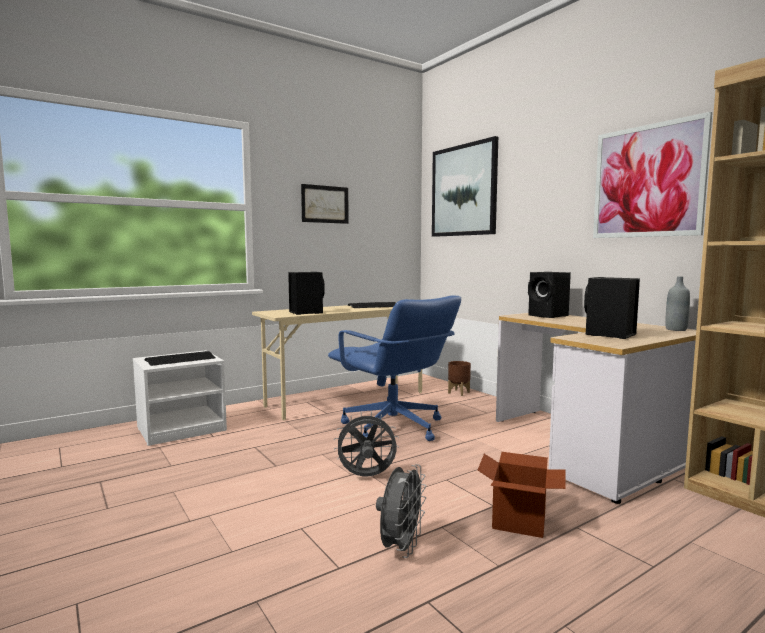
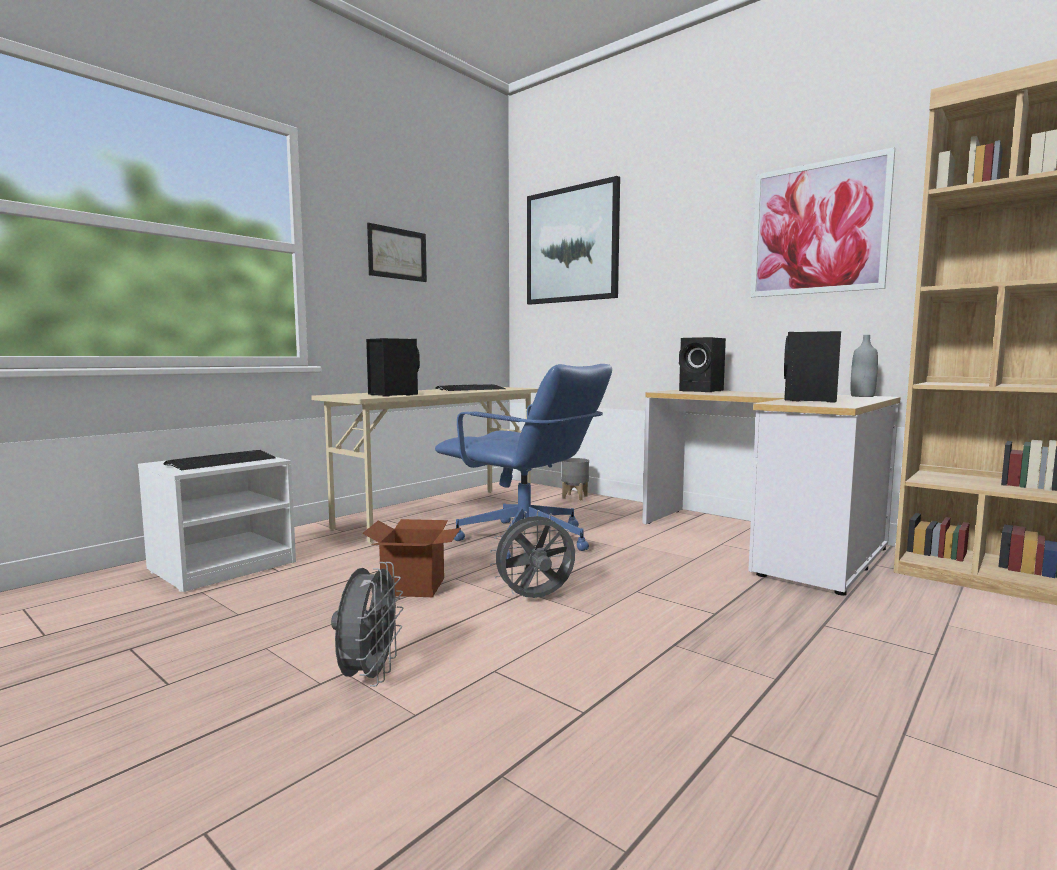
camera: 15 degrees left, 0 degrees up
grey fan [376,464,426,558] -> grey fan moved to [331,562,403,687]
brown planter [448,361,471,396] -> grey planter [561,458,589,500]
cardboard box [478,452,566,538] -> cardboard box moved to [362,519,461,597]

